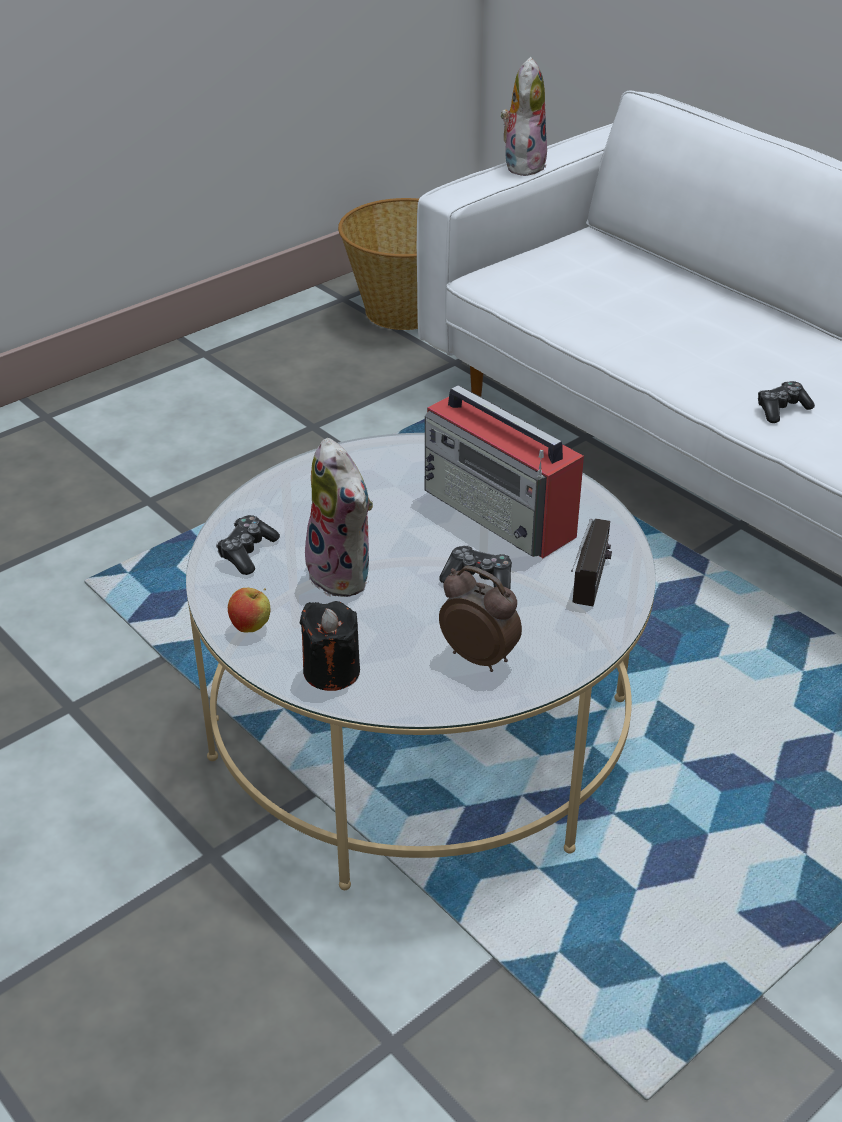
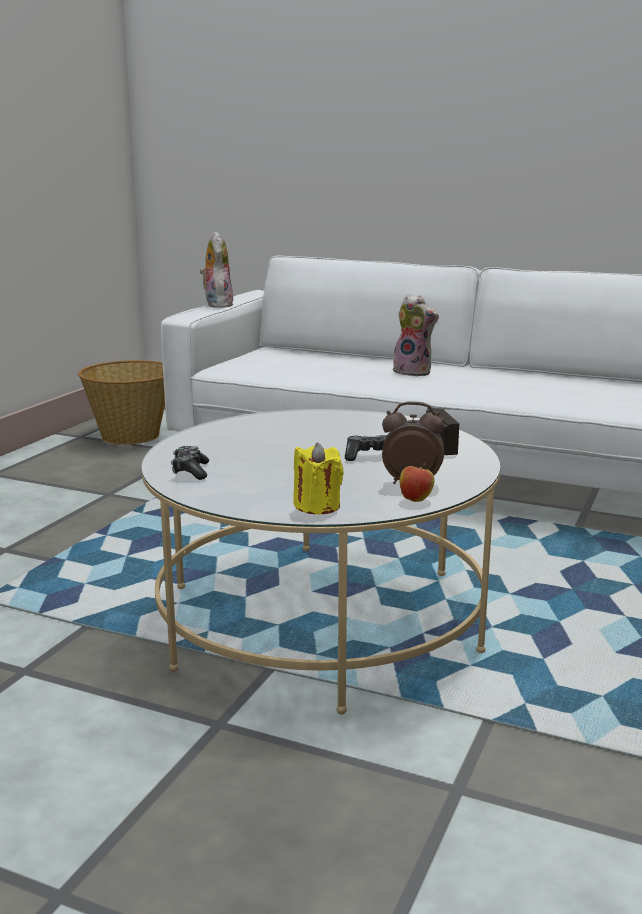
camera: 25 degrees left, 20 degrees down
apple [228,588,271,632] -> apple moved to [399,463,434,502]
black candle [300,601,360,691] -> yellow candle [293,443,344,515]
plush toy [305,438,373,597] -> plush toy moved to [391,294,439,377]
radio [425,385,584,558] -> none
game controller [758,381,815,423] -> none

